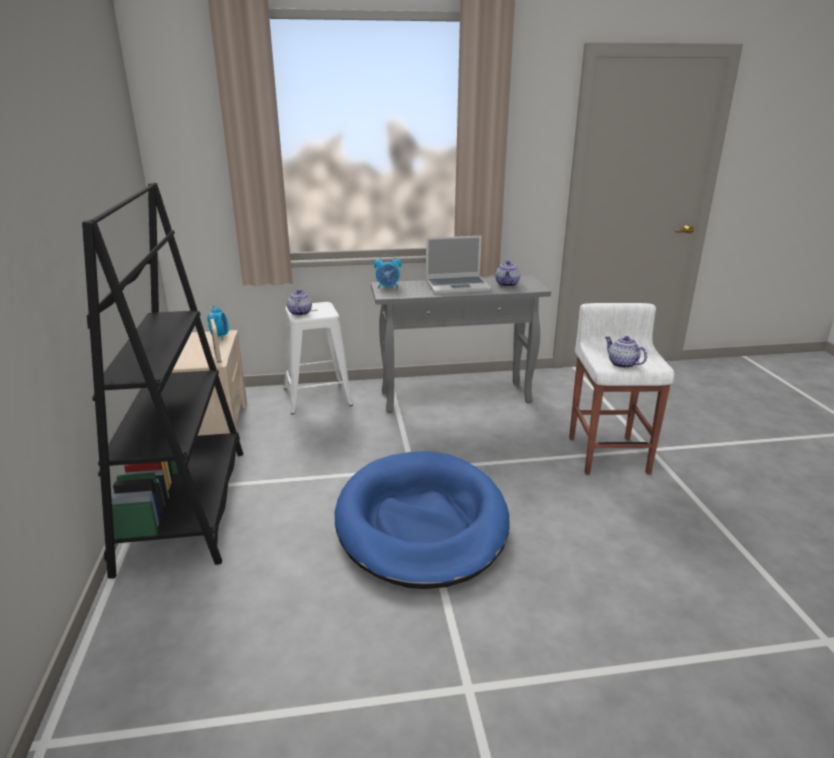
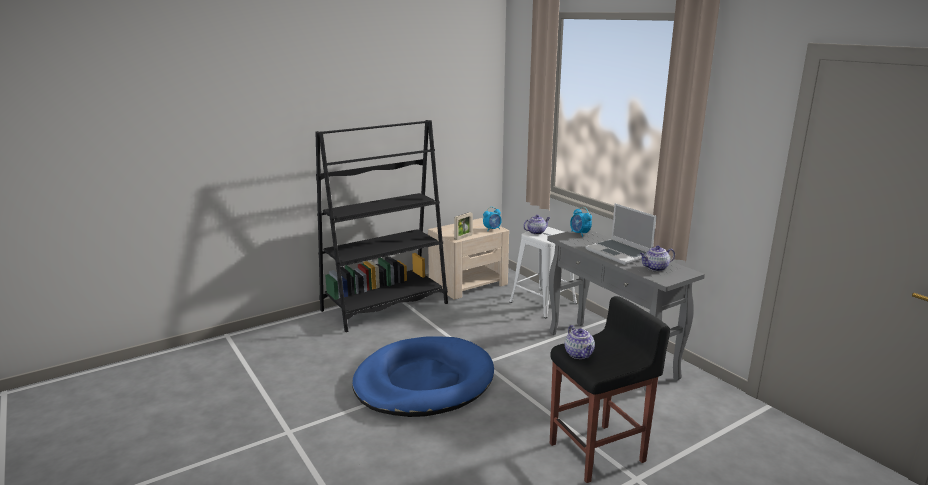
camera: 65 degrees right, 5 degrees down
white stool [569,303,674,475] -> black stool [550,296,670,483]
teapot [605,336,647,368] -> teapot turned 135 degrees clockwise [565,325,595,359]

